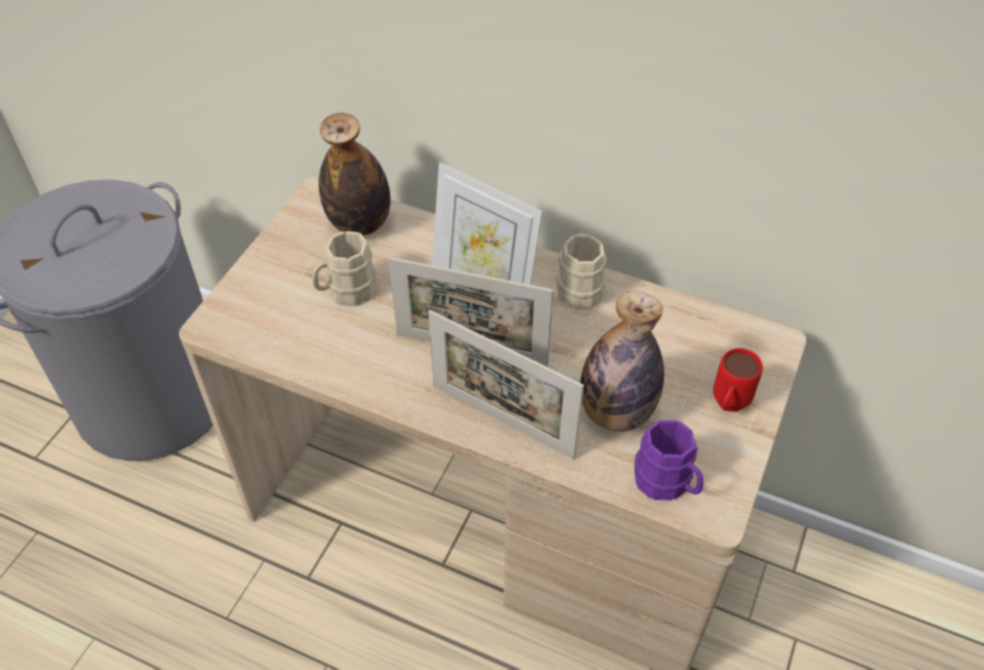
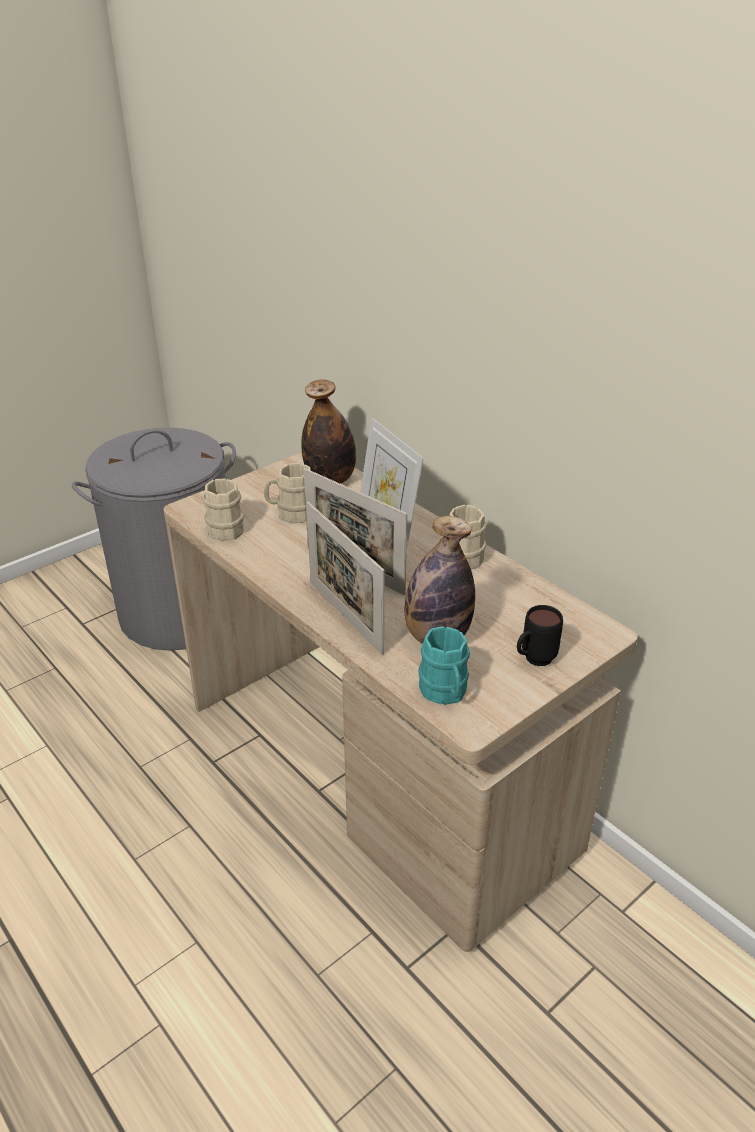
camera: 25 degrees right, 15 degrees down
purple mug [634,420,704,500] -> turquoise mug [418,626,470,705]
red mug [713,348,763,412] -> black mug [517,605,563,666]
none -> beige mug [202,479,244,541]

